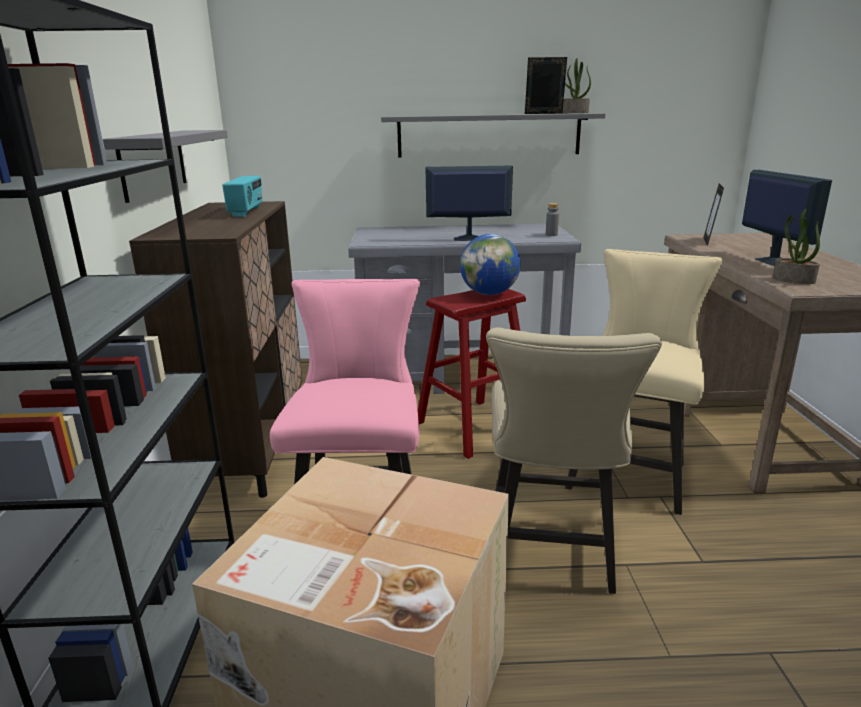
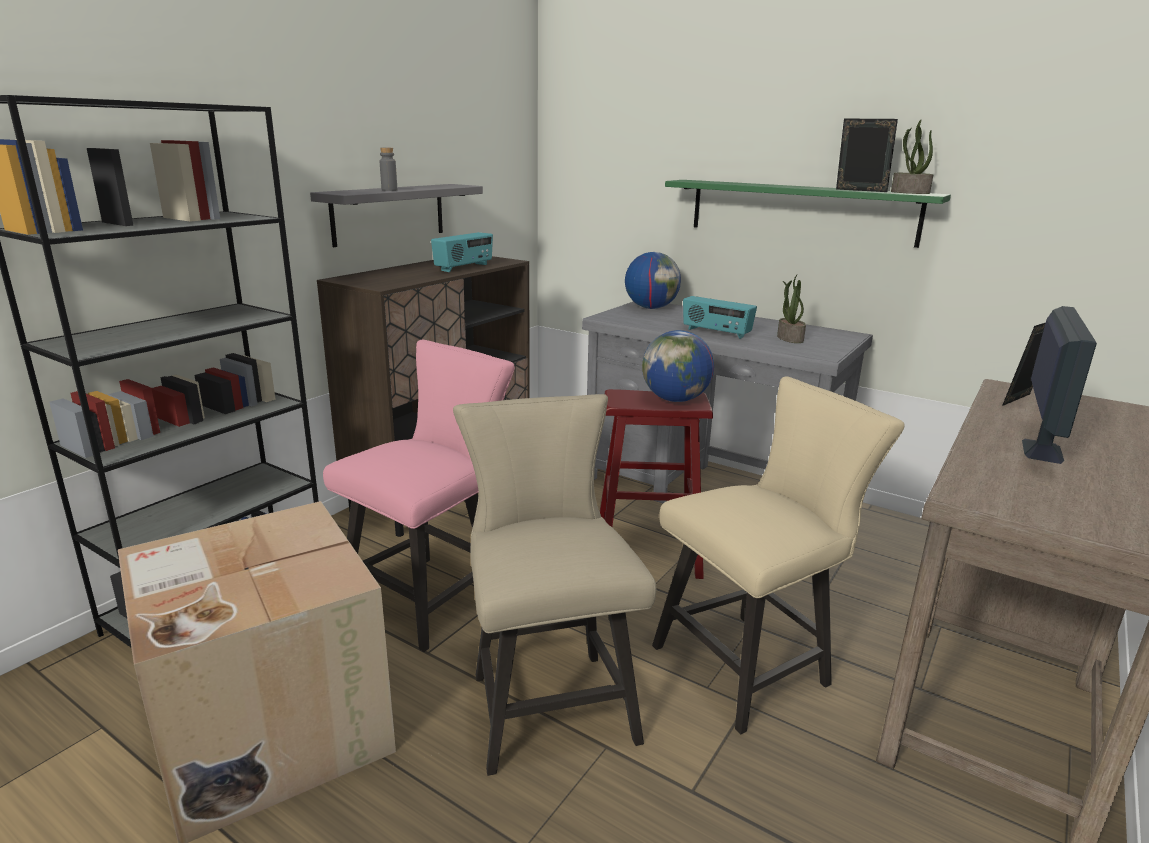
camera: 35 degrees right, 0 degrees up
grey shelf [381,113,605,158] -> green shelf [665,180,951,248]
monitor [426,166,513,241] -> radio [683,296,757,339]
beige chair [486,327,662,594] -> beige chair turned 120 degrees clockwise [453,394,656,776]
grey bottle [546,203,559,236] -> grey bottle moved to [380,147,397,191]
potted plant [773,208,820,284] -> potted plant moved to [777,275,806,343]
none -> globe [625,252,681,309]

